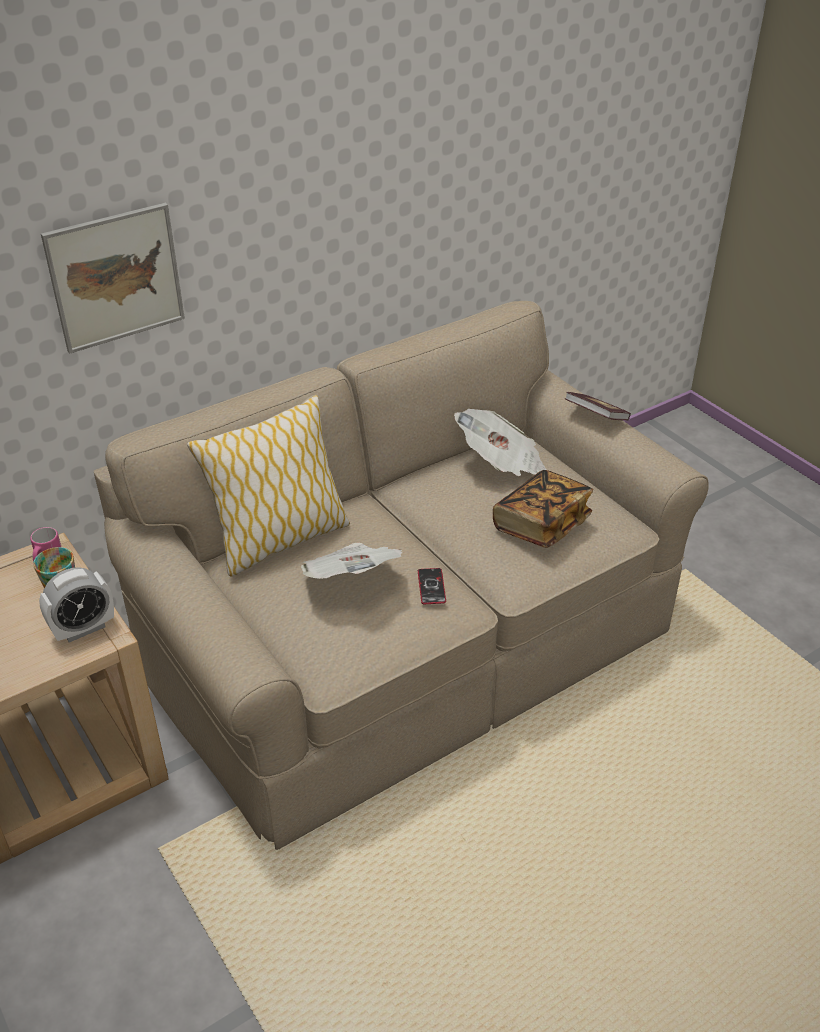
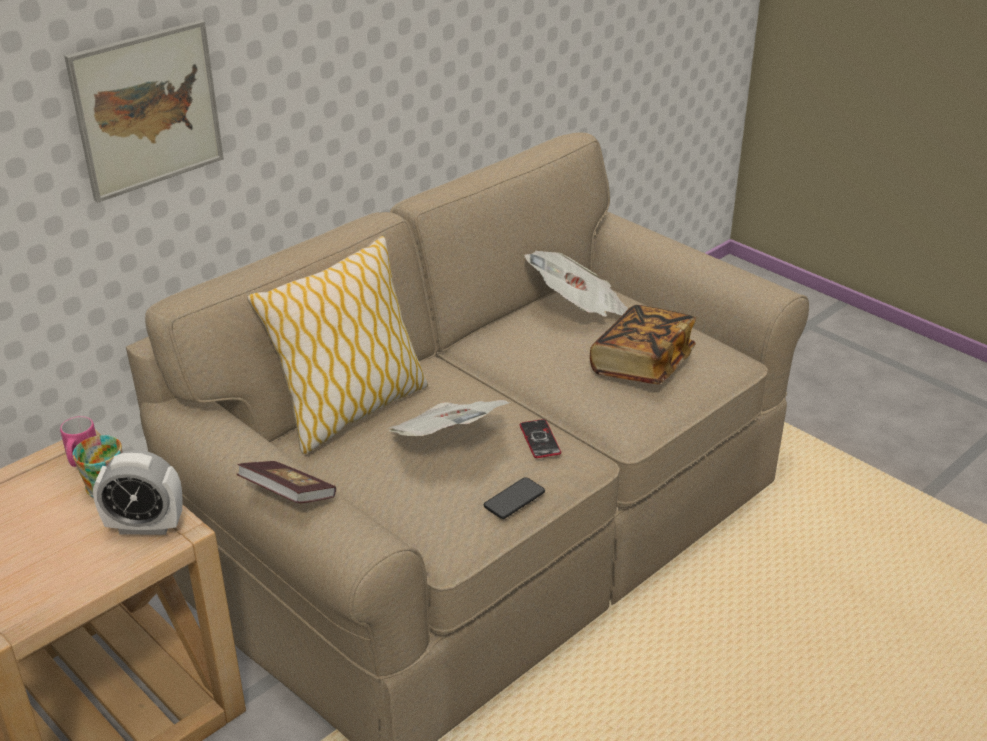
camera: 10 degrees left, 5 degrees down
alarm clock [39,567,114,643] -> alarm clock turned 45 degrees clockwise [93,450,183,535]
book [565,392,631,420] -> book moved to [237,461,336,503]
none -> phone [484,477,545,519]

